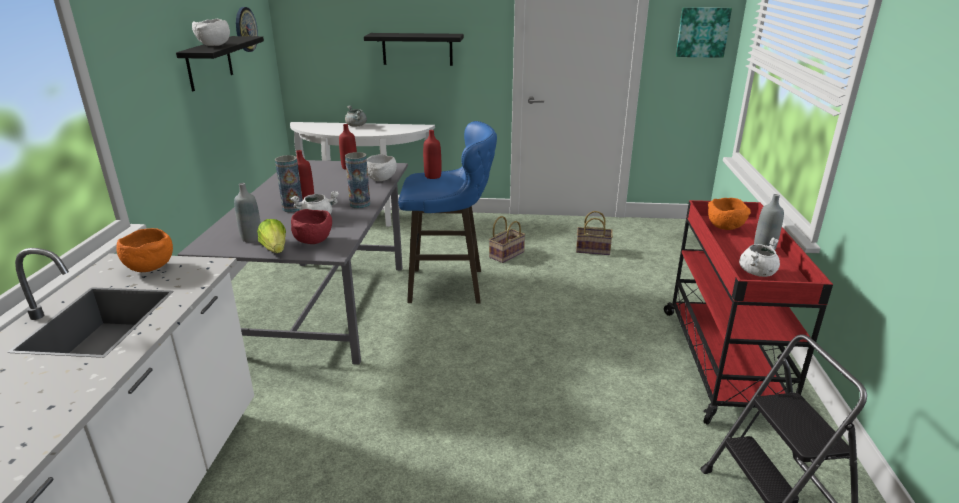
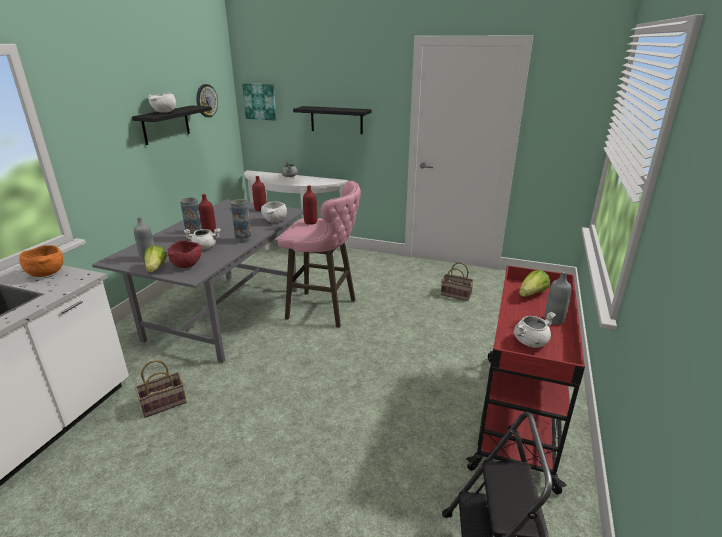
camera: 15 degrees right, 0 degrees up
blue stool [398,121,497,303] -> pink stool [277,181,361,328]
basket [489,216,525,263] -> basket moved to [135,360,187,418]
picture [676,7,732,58] -> picture moved to [242,83,276,121]
orange bowl [708,198,751,230] -> lettuce [519,270,550,297]

